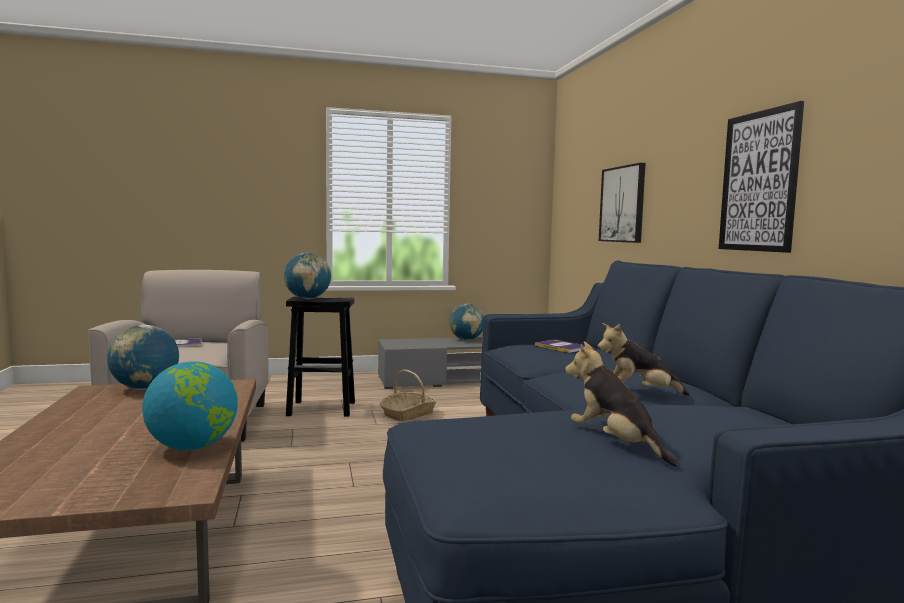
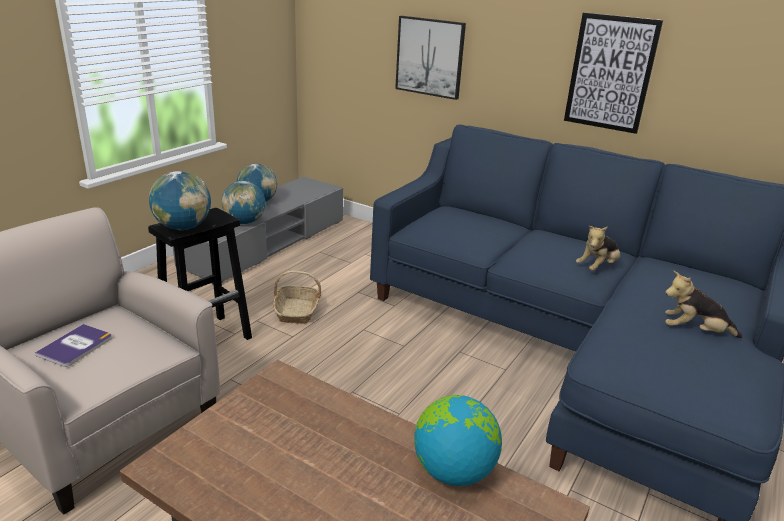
camera: 45 degrees left, 20 degrees up
globe [107,325,179,390] -> globe moved to [221,181,266,224]
book [535,340,585,353] -> none

